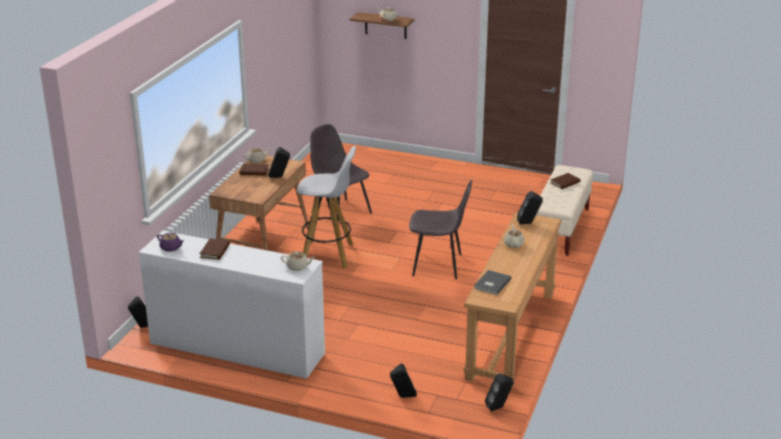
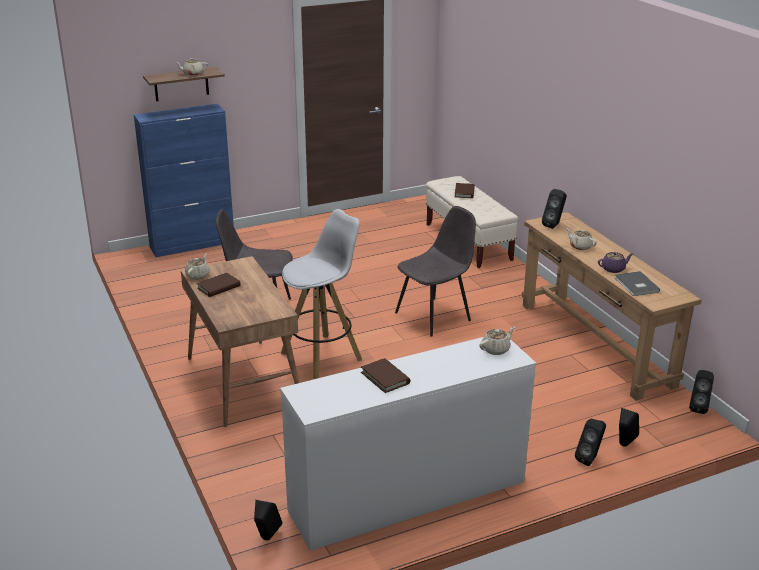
camera: 45 degrees left, 0 degrees up
purple teapot [157,233,184,252] -> purple teapot moved to [598,252,633,273]
black speaker [268,147,290,178] -> black speaker moved to [575,419,606,466]
none -> blue cabinet [134,104,234,257]

